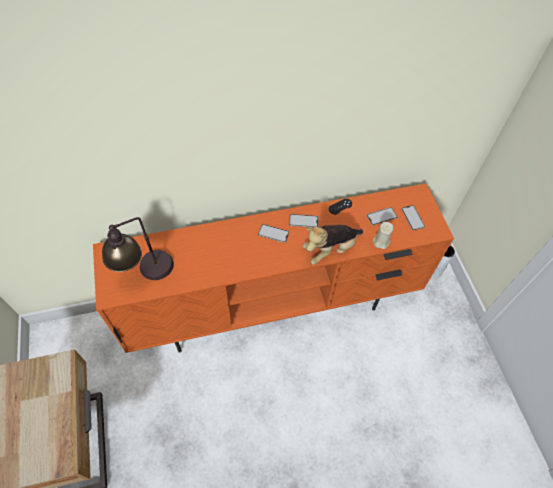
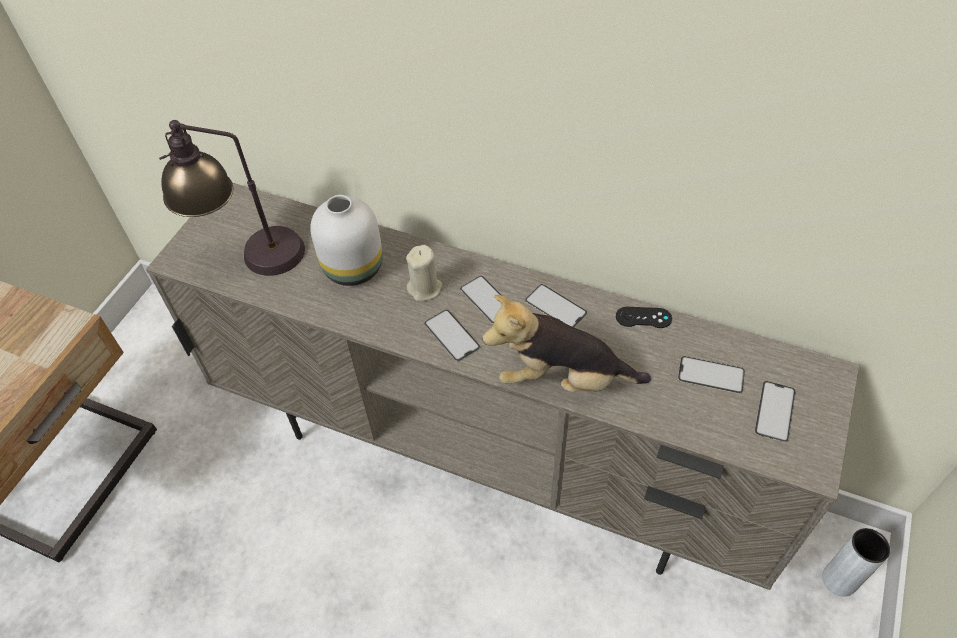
camera: 40 degrees right, 5 degrees down
orange tv stand [93,183,454,353] -> beige tv stand [146,183,859,590]
beige candle [373,222,394,249] -> beige candle moved to [406,245,442,301]
none -> white vase [310,195,383,286]
none -> phone [424,310,480,362]

